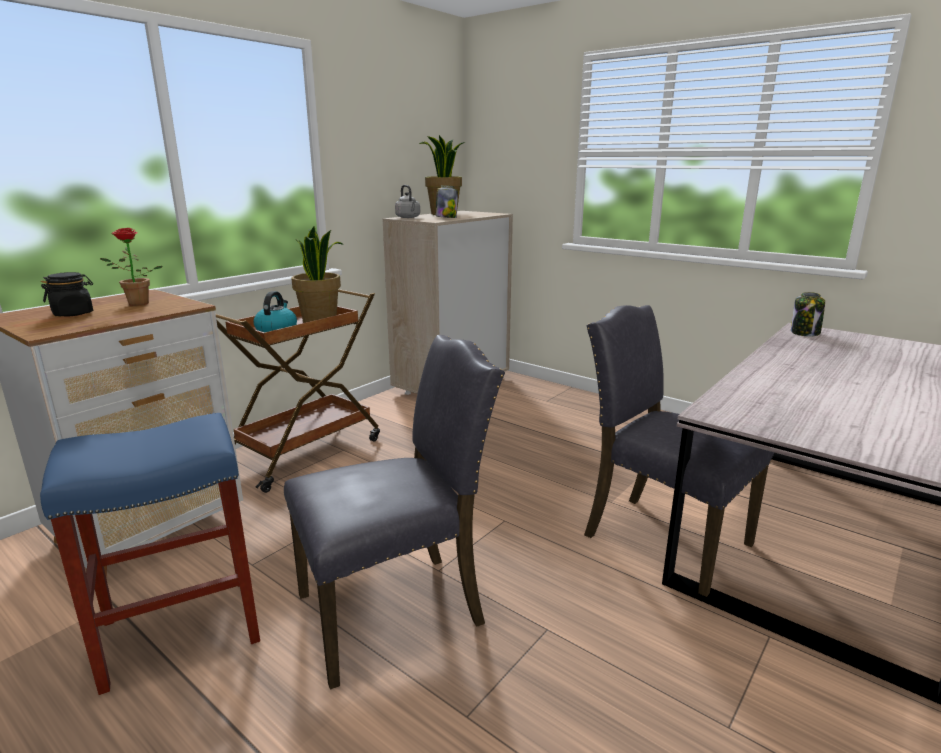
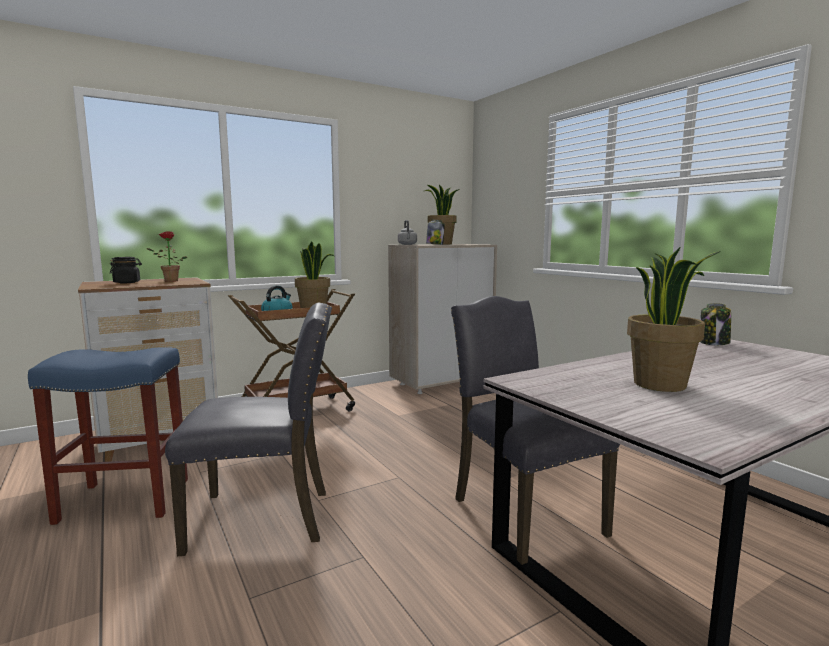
camera: 20 degrees right, 10 degrees down
none -> potted plant [627,247,721,392]

